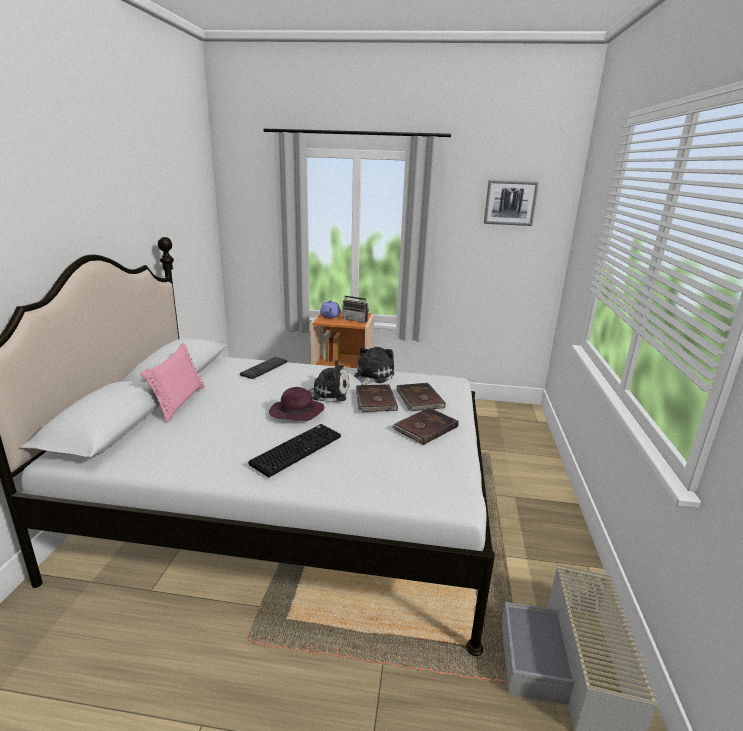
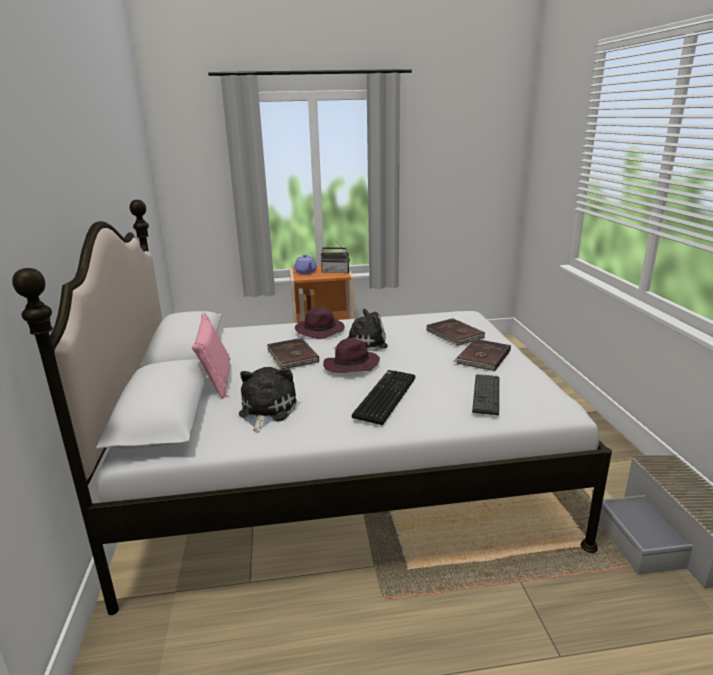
camera: 15 degrees left, 0 degrees up
keyboard [240,357,288,379] -> keyboard moved to [472,374,499,415]
plush toy [354,347,395,385] -> plush toy moved to [239,367,297,433]
brown book [356,384,398,412] -> brown book moved to [267,338,319,369]
picture [484,180,539,226] -> none
none -> purple hat [295,307,345,339]

